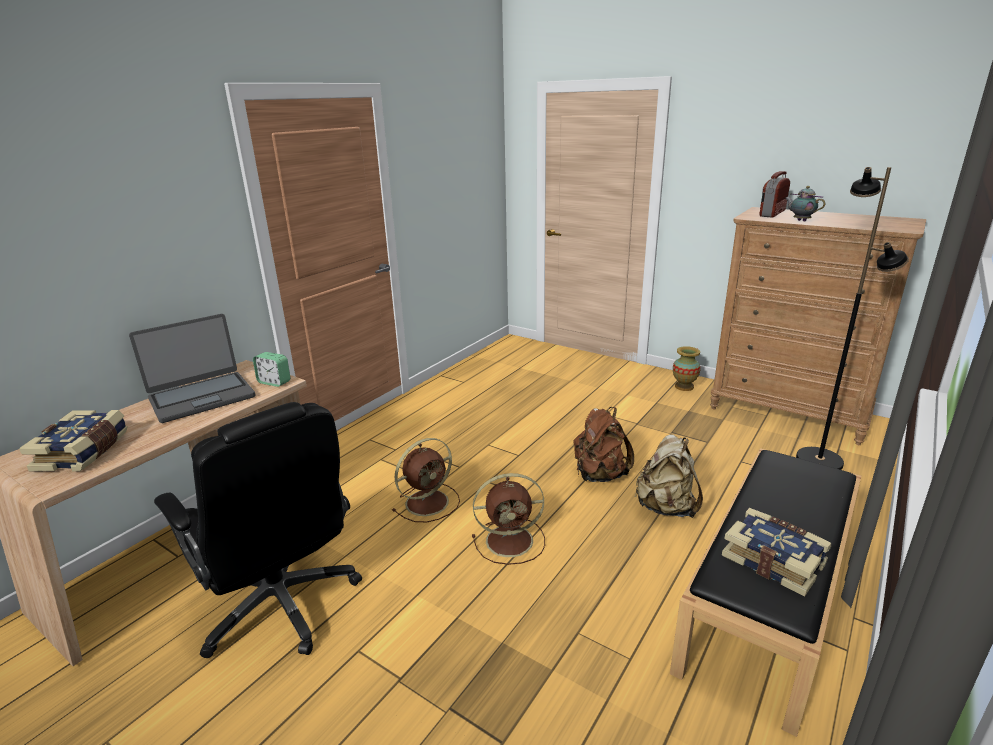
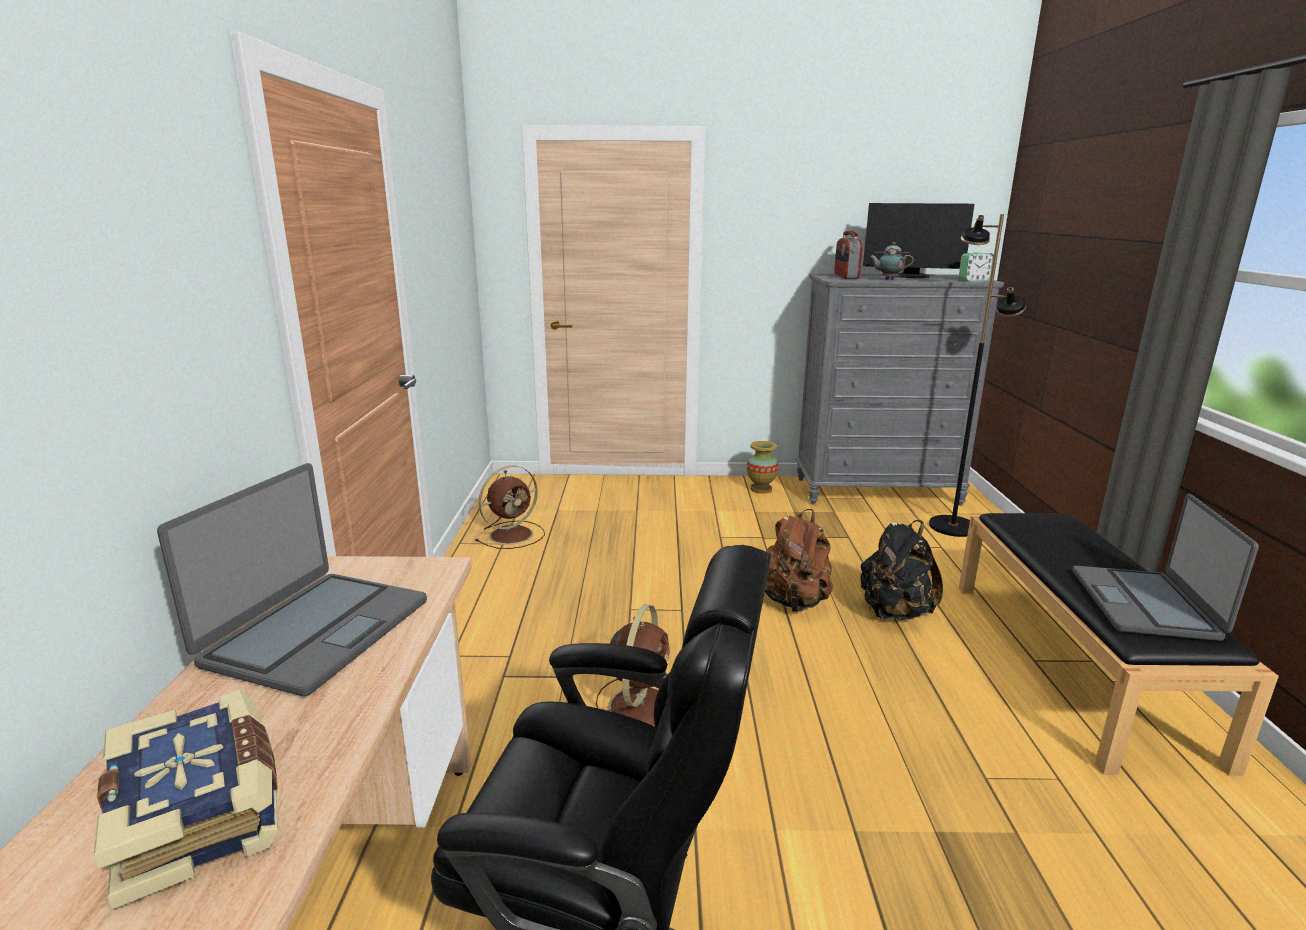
camera: 35 degrees left, 5 degrees down
alarm clock [253,352,290,387] -> alarm clock moved to [959,252,994,282]
brown fan [472,473,545,565] -> brown fan moved to [475,465,545,549]
beige backpack [635,435,703,518] -> black backpack [861,520,943,620]
brown dresser [710,207,926,445] -> grey dresser [796,274,1004,506]
book [722,508,831,597] -> laptop [1072,493,1259,641]
none -> monitor [863,203,974,278]

